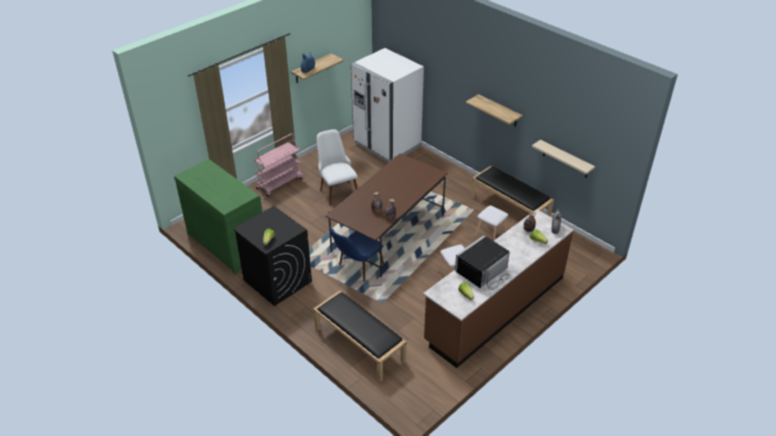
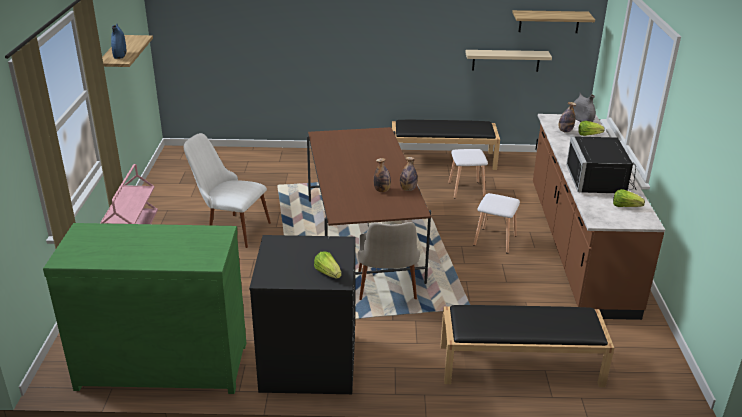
camera: 45 degrees left, 10 degrees down
blue chair [329,227,385,282] -> beige chair [358,222,420,300]
white fridge [351,48,424,163] -> none
shelf [466,94,522,127] -> shelf moved to [512,10,595,33]

